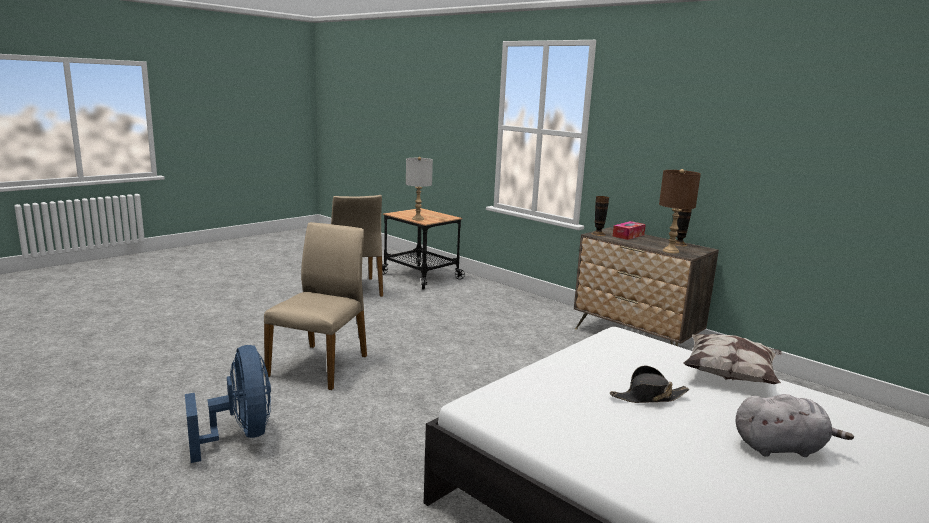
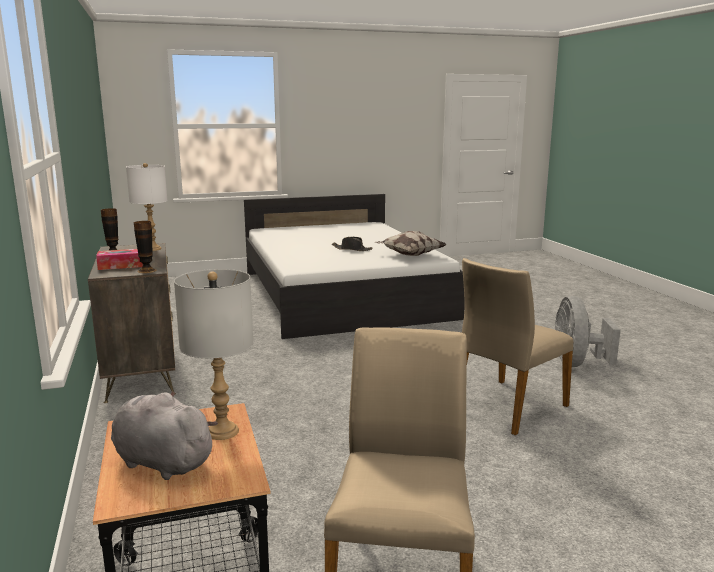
camera: 150 degrees left, 0 degrees up
blue fan [185,345,271,463] -> grey fan [555,296,621,367]
brown table lamp [659,169,701,253] -> white table lamp [126,163,168,251]
pillow [683,334,782,384] -> pillow moved to [375,231,447,256]
grey plush toy [736,394,854,457] -> grey plush toy moved to [111,392,218,480]

